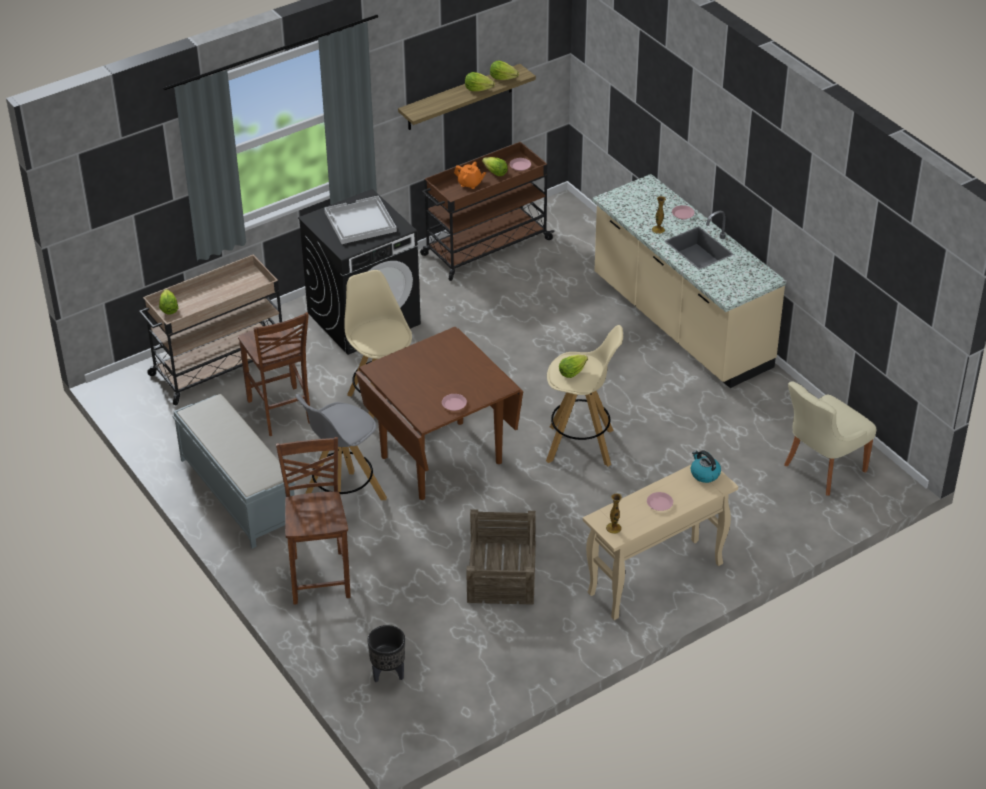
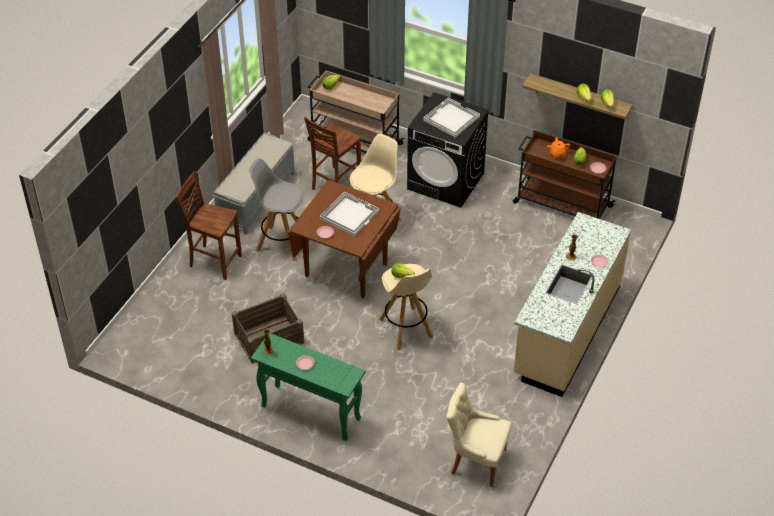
camera: 60 degrees right, 5 degrees up
brown chair [276,437,351,605] -> brown chair turned 120 degrees counterclockwise [175,171,242,280]
black planter [367,625,405,682] -> none
beige console table [583,465,738,620] -> green console table [251,333,365,441]
kettle [691,450,721,483] -> none
none -> white tray [320,192,379,236]

